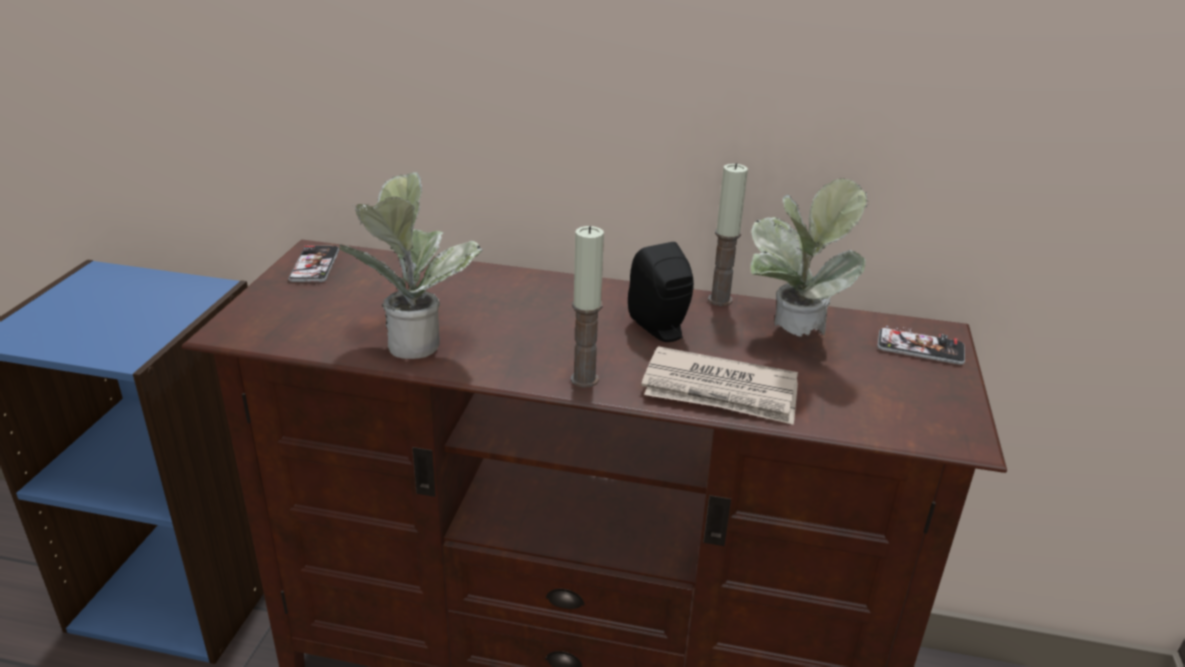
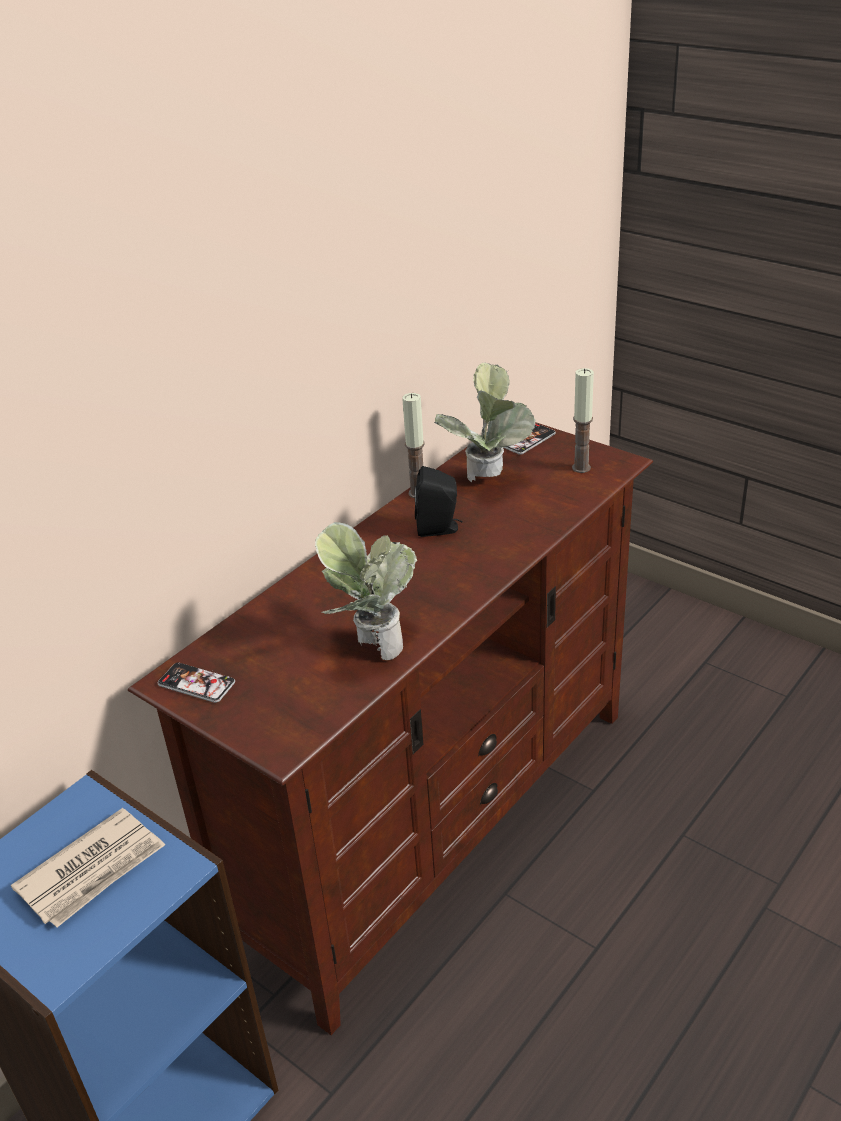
camera: 60 degrees left, 5 degrees up
candle [571,226,604,388] -> candle moved to [572,368,594,473]
newspaper [641,346,798,425] -> newspaper moved to [11,808,165,927]

